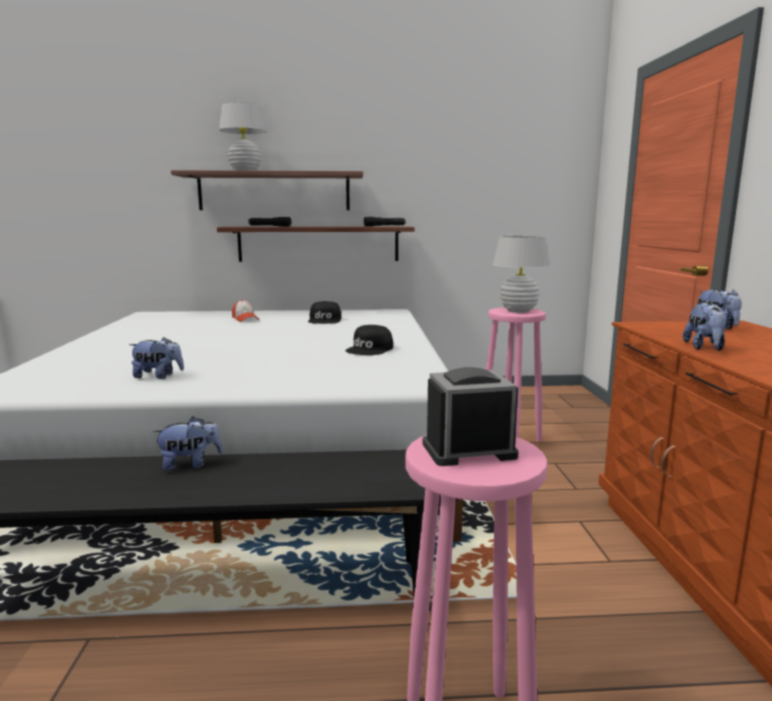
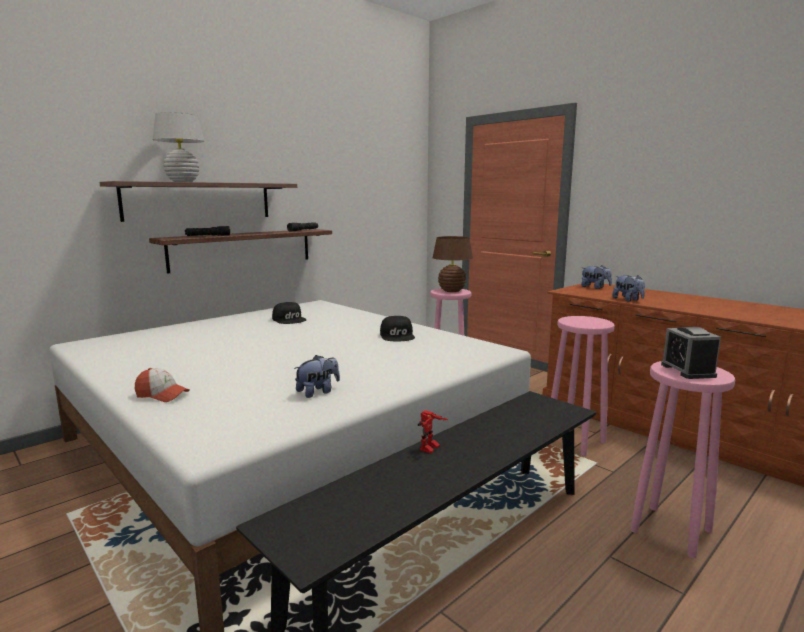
camera: 40 degrees left, 0 degrees up
plush toy [152,416,223,471] -> toy robot [418,410,448,453]
cap [232,300,259,322] -> cap moved to [135,368,190,402]
alarm clock [423,367,519,466] -> alarm clock turned 45 degrees counterclockwise [661,327,721,379]
white table lamp [493,236,550,313] -> brown table lamp [432,236,473,292]
none -> pink stool [551,316,615,456]

